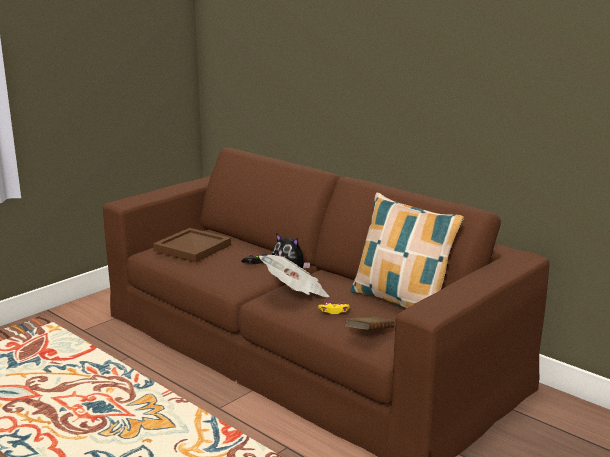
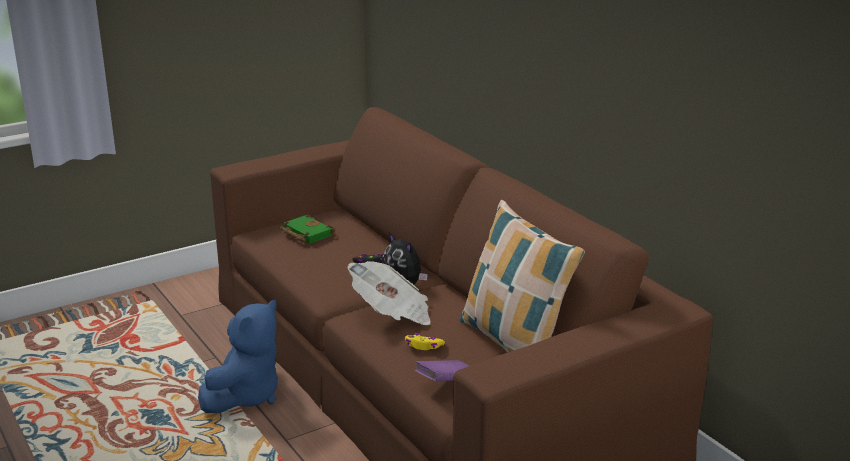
camera: 15 degrees right, 5 degrees up
brown tray [153,228,231,262] -> green book [280,214,335,244]
brown book [345,316,395,330] -> purple book [415,360,469,381]
none -> blue plush toy [198,300,278,413]

